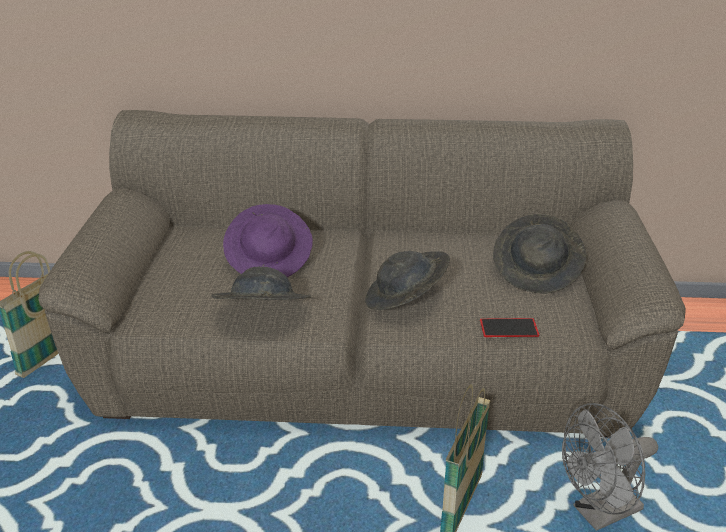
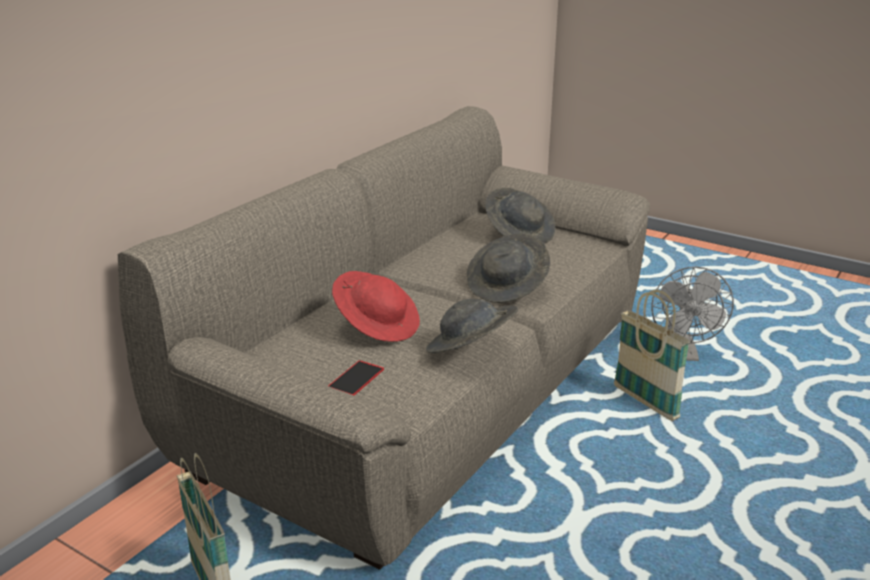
camera: 60 degrees left, 5 degrees down
purple hat [223,204,313,277] -> red hat [332,271,420,342]
phone [480,318,539,337] -> phone moved to [328,360,384,395]

